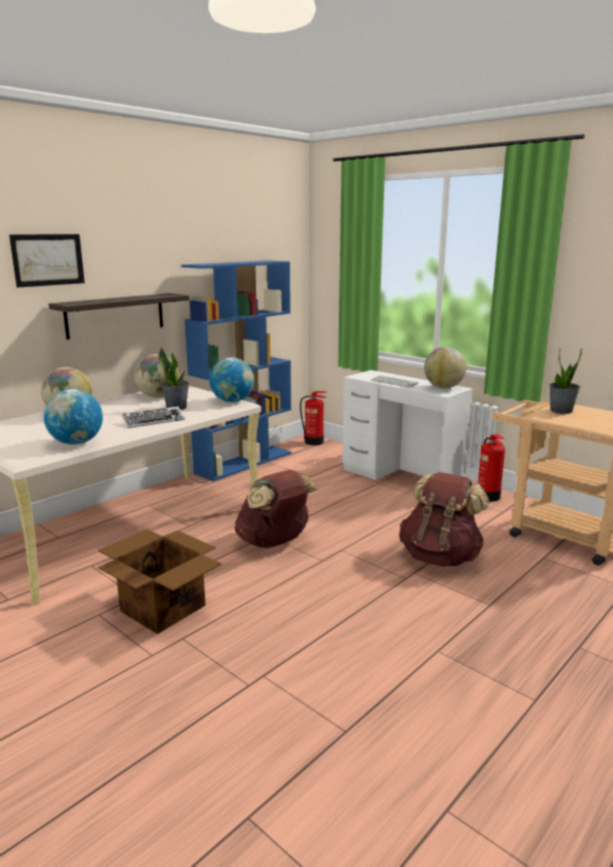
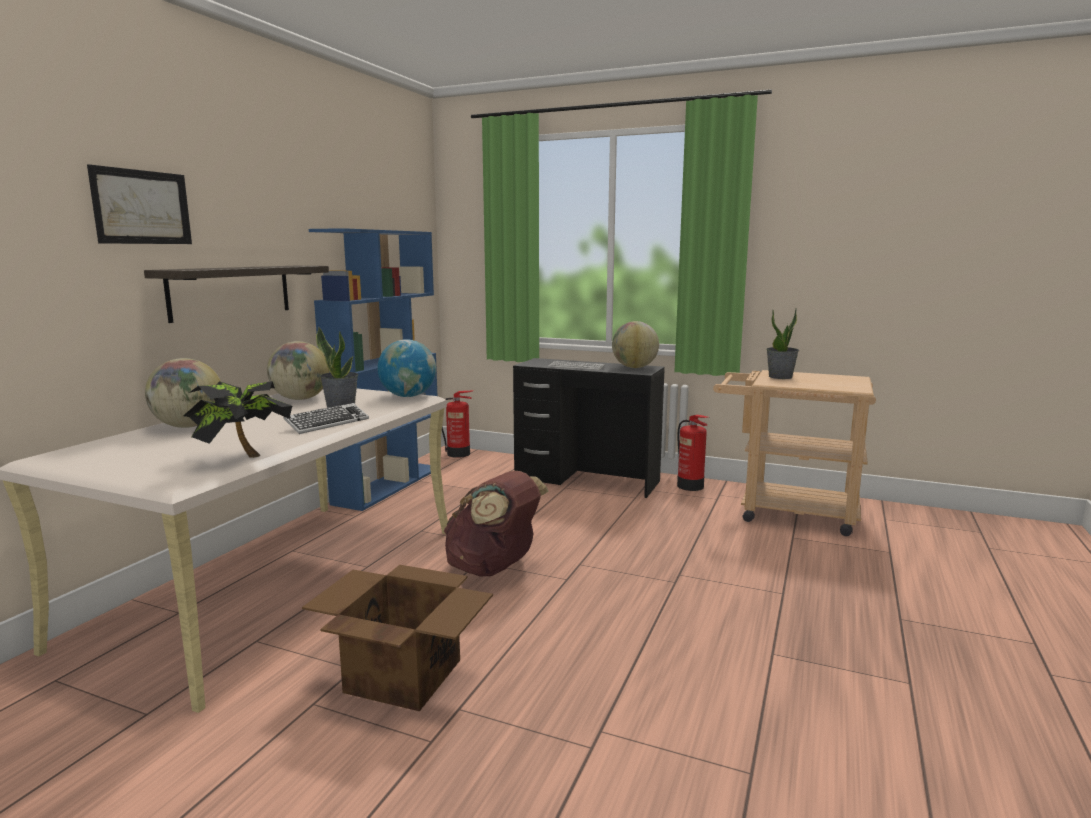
camera: 20 degrees left, 5 degrees down
globe [44,389,103,445] -> potted plant [183,381,292,458]
white desk [343,370,473,480] -> black desk [513,358,665,498]
brown backpack [399,472,489,567] -> none

